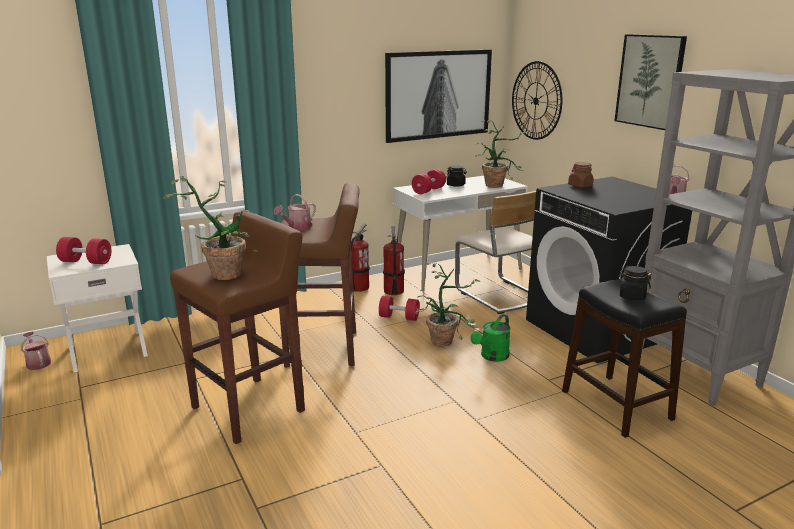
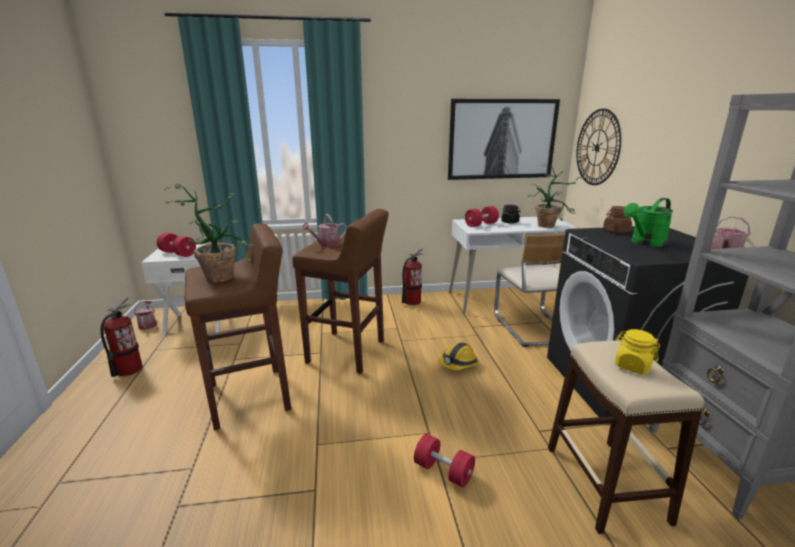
camera: 20 degrees right, 0 degrees up
red dumbbell [379,296,419,321] -> red dumbbell moved to [414,434,475,488]
fire extinguisher [383,226,405,295] -> fire extinguisher moved to [101,297,143,377]
potted plant [415,263,480,347] -> hard hat [438,342,479,370]
green watering can [470,314,510,362] -> green watering can moved to [624,198,673,247]
black stool [562,279,687,438] -> beige stool [548,340,704,534]
picture [614,34,687,130] -> none
black jar [618,266,651,300] -> yellow jar [615,329,660,375]

